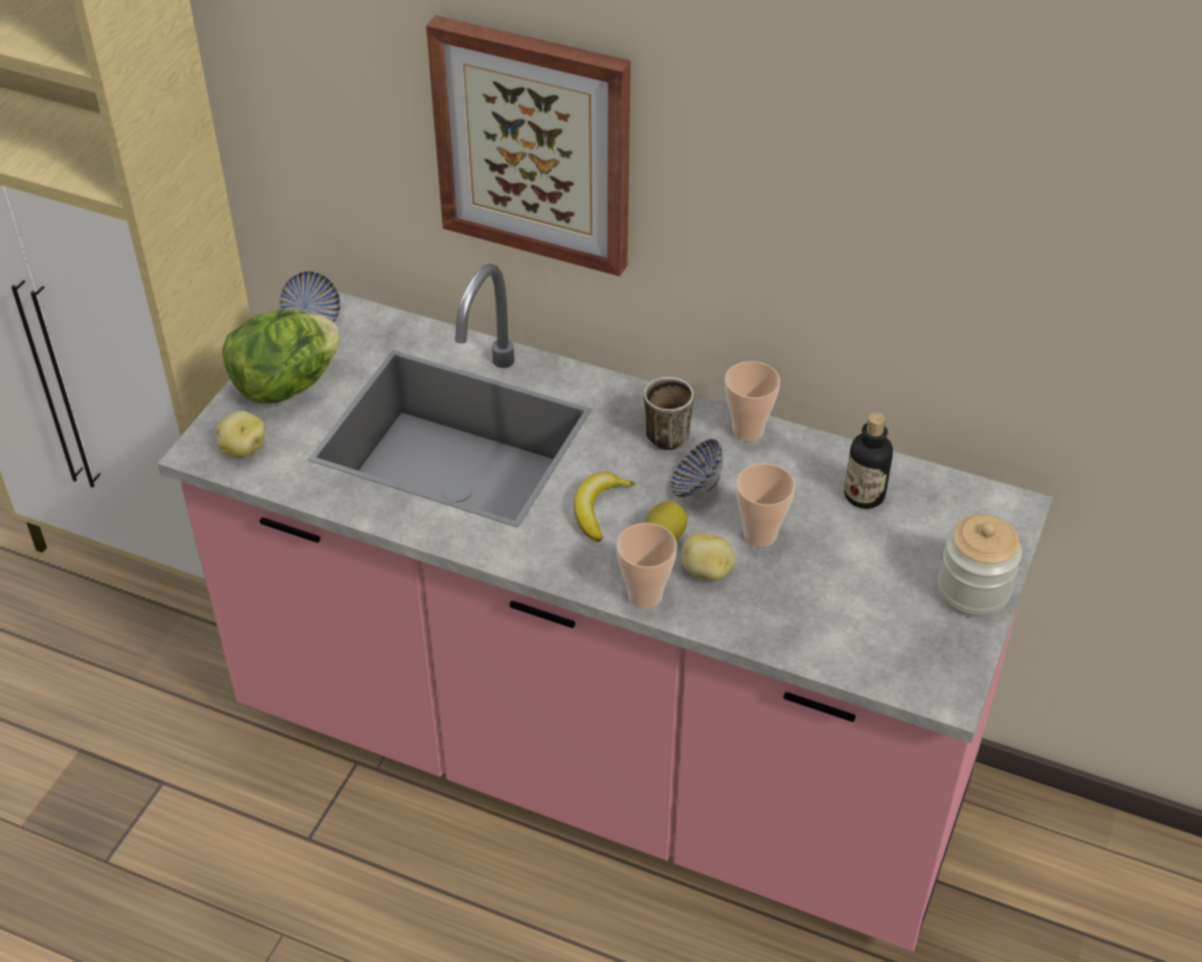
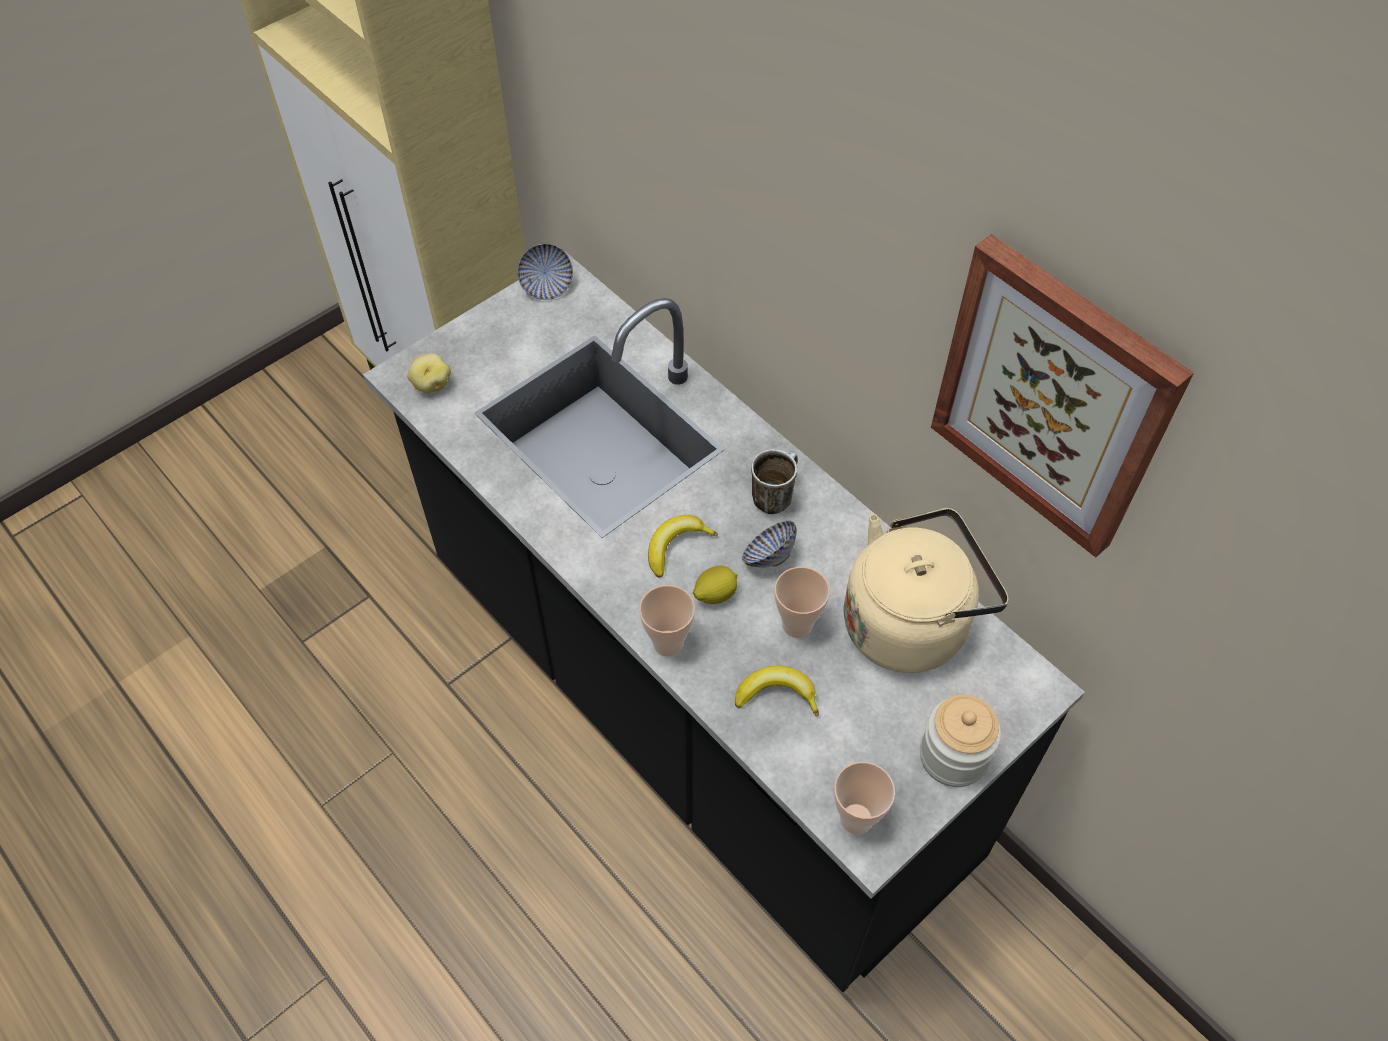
camera: 25 degrees right, 10 degrees up
pink counter [158,264,1053,951] -> black counter [363,252,1085,992]
lettuce [222,309,341,404] -> none
picture [426,15,631,276] -> picture moved to [931,234,1194,558]
potato [681,533,735,580] -> none
cup [725,361,780,441] -> cup moved to [834,762,895,835]
bottle [845,413,893,509] -> beige kettle [844,507,1009,673]
none -> banana [735,666,819,716]

